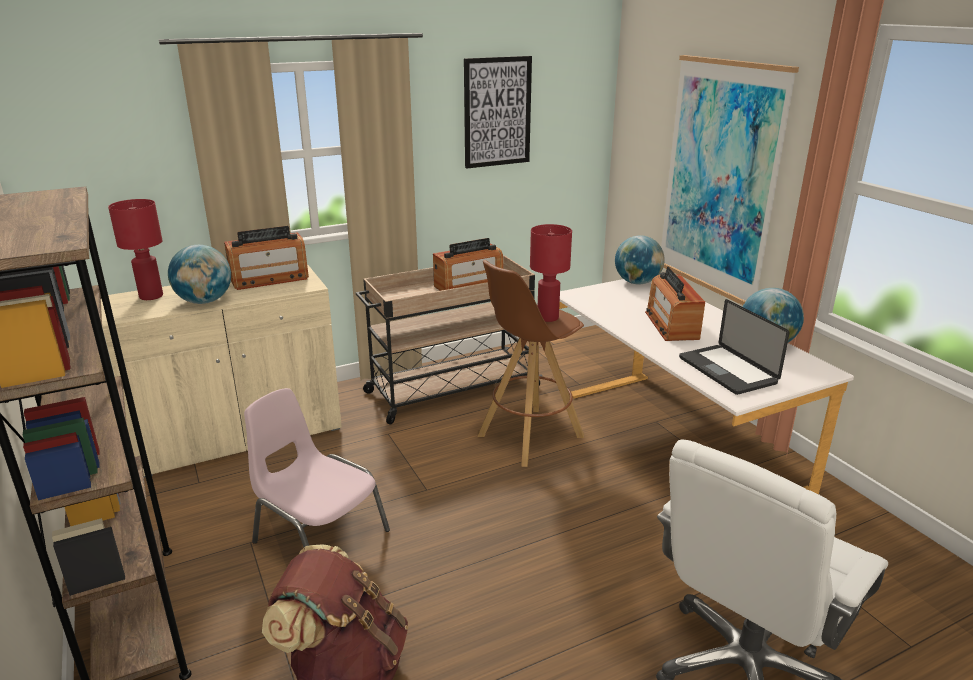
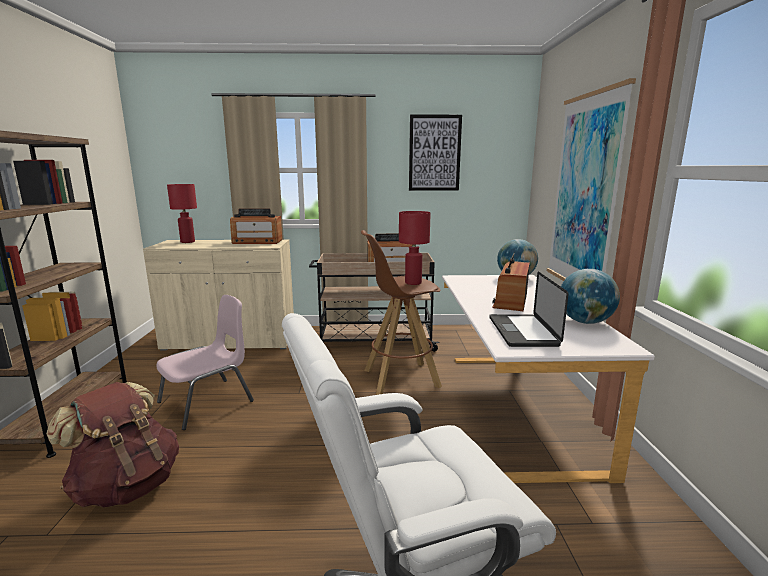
camera: 25 degrees right, 10 degrees down
globe [168,245,231,304] -> none
pink chair [244,388,390,547] -> pink chair turned 75 degrees clockwise [156,295,254,430]

